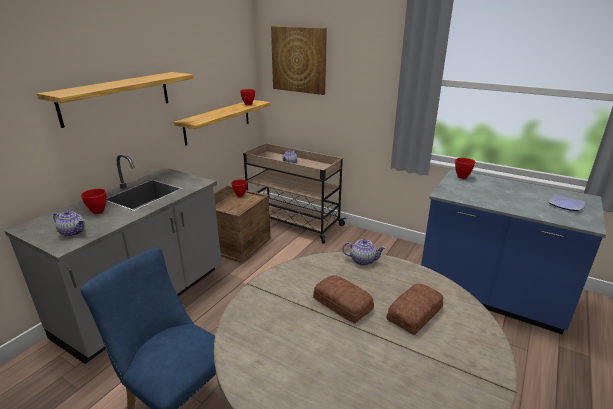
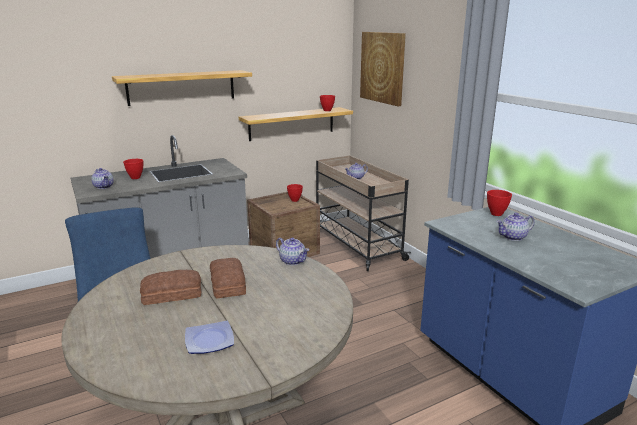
camera: 30 degrees right, 5 degrees down
bread [387,284,443,335] -> bread moved to [140,270,201,305]
plate [548,194,585,211] -> plate moved to [185,321,234,354]
none -> teapot [496,213,534,241]

